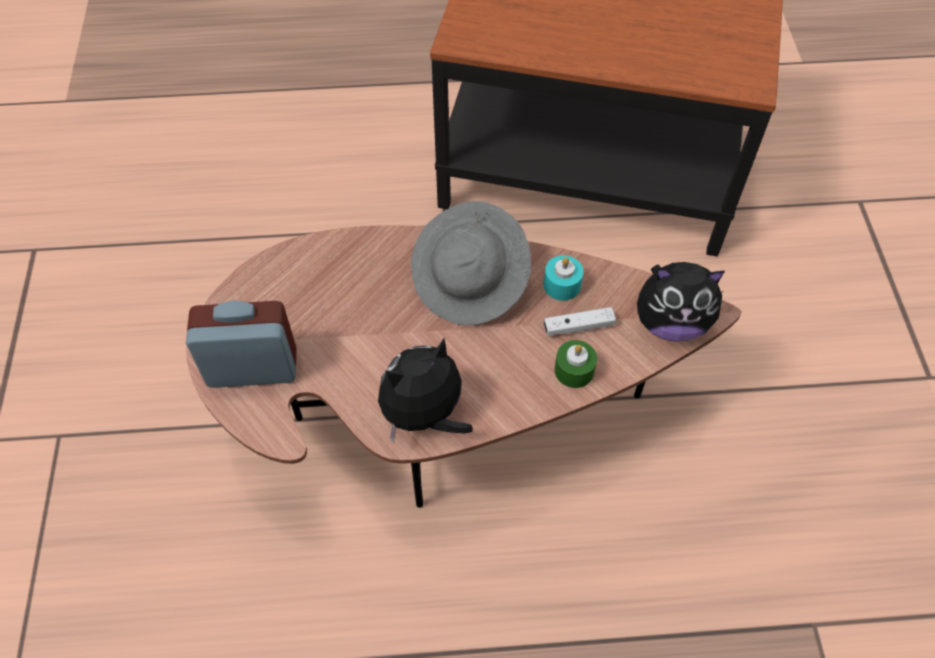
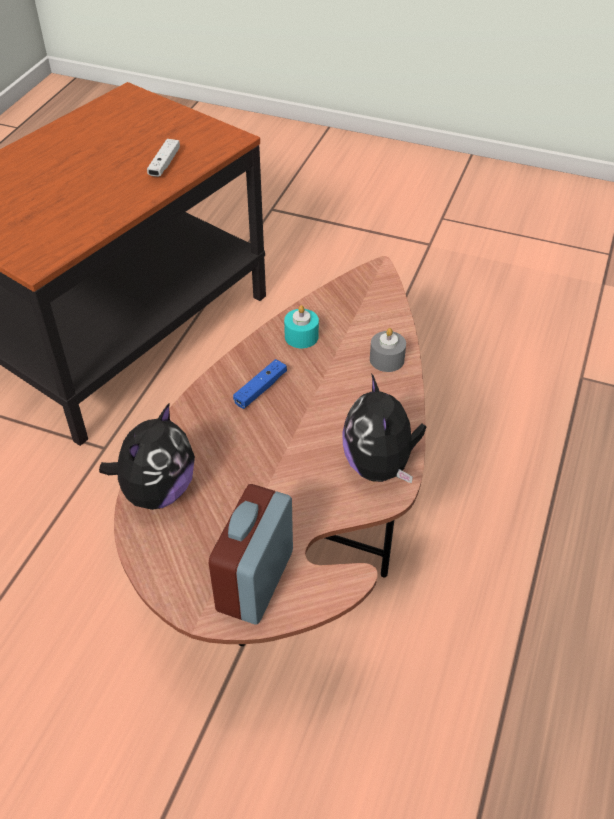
camera: 65 degrees left, 10 degrees down
grey hat [411,201,531,325] -> blue game controller [233,359,287,409]
white game controller [544,307,616,336] -> white game controller moved to [147,139,180,177]
green candle [554,340,597,388] -> grey candle [370,328,406,372]
plush toy [637,262,725,341] -> plush toy moved to [99,403,195,510]

